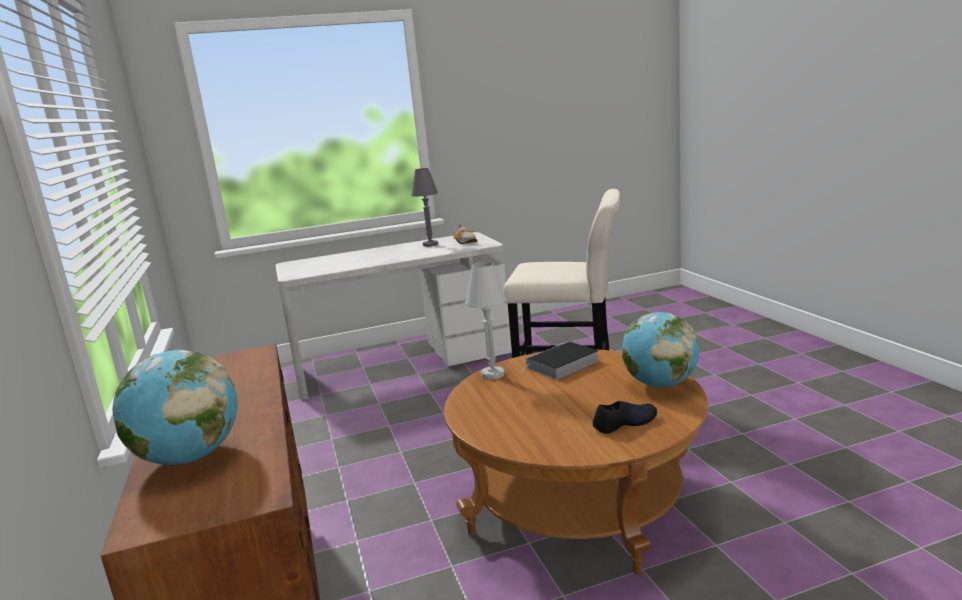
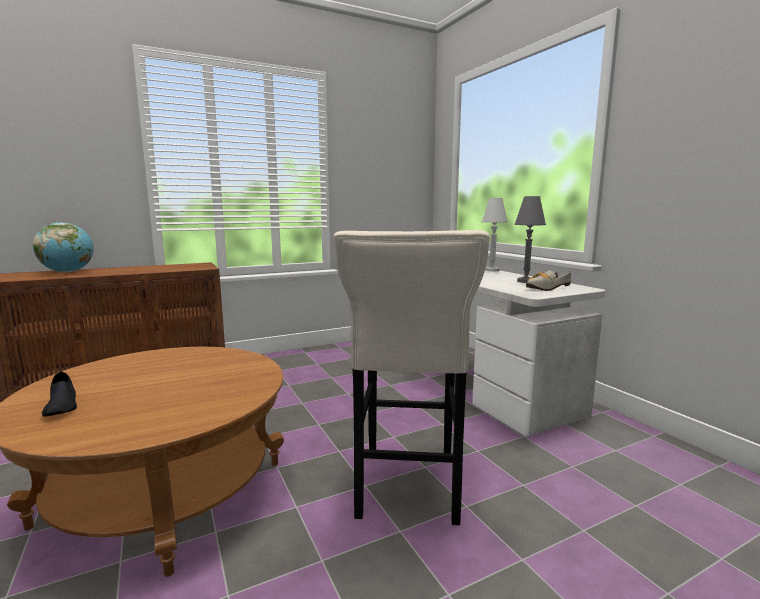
camera: 80 degrees right, 5 degrees down
white table lamp [465,262,506,379] -> white table lamp moved to [482,198,508,271]
book [521,341,599,380] -> none
globe [622,312,699,388] -> none

